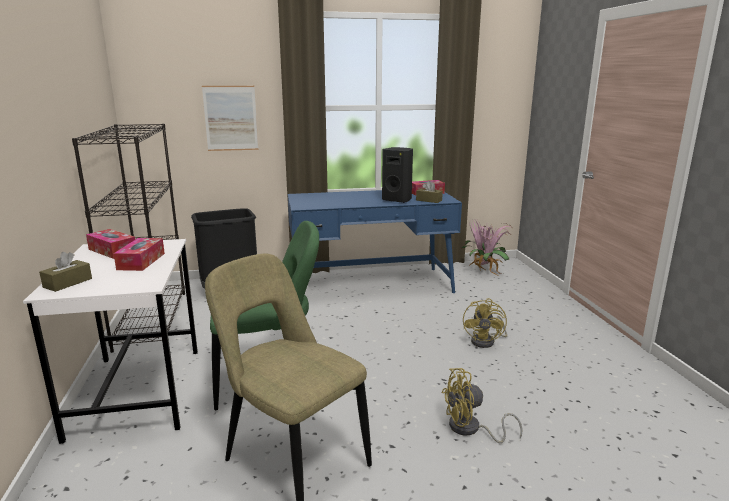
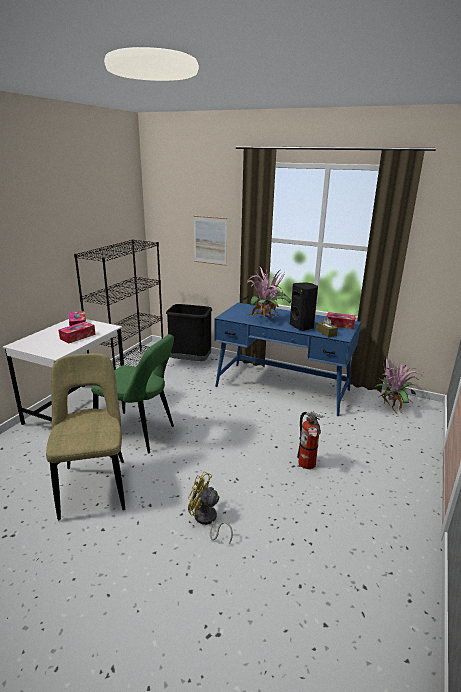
camera: 35 degrees right, 5 degrees up
brown tissue box [39,252,92,292] -> none
yellow fan [463,298,507,348] -> fire extinguisher [297,411,325,469]
none -> potted plant [243,267,291,319]

